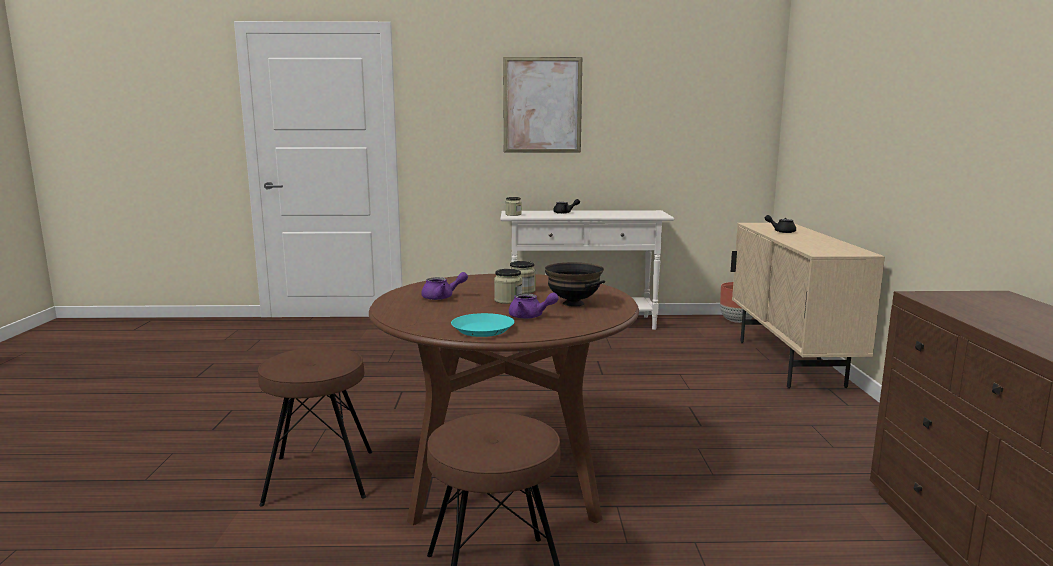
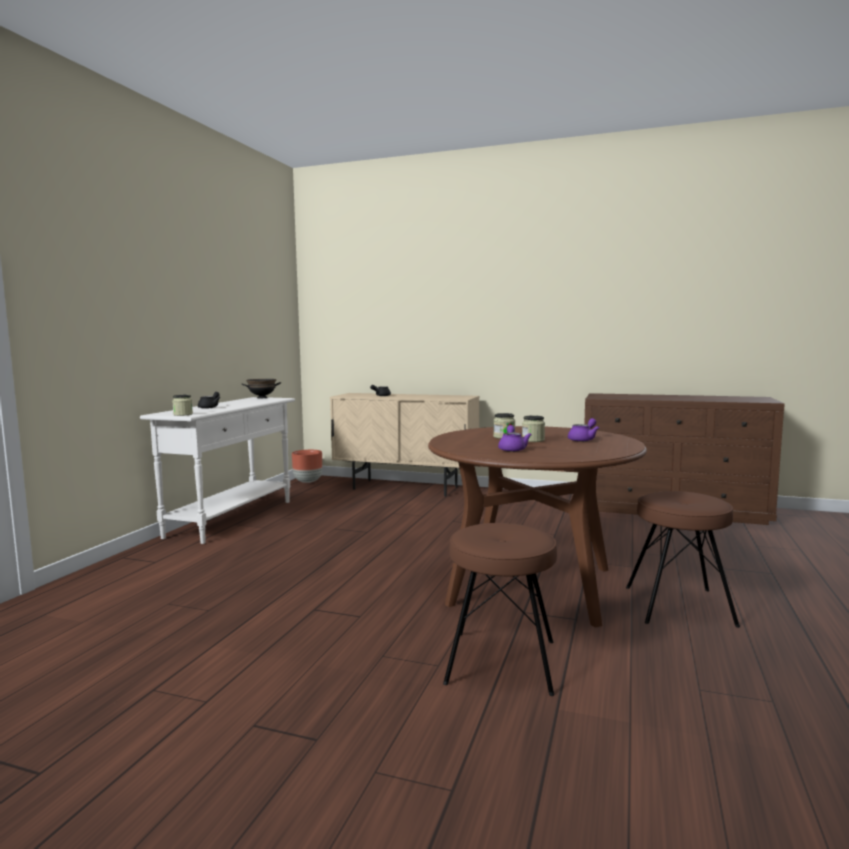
camera: 70 degrees left, 5 degrees down
turquoise plate [451,313,514,337] -> none
picture [503,57,582,152] -> none
black bowl [545,262,605,306] -> black bowl moved to [242,379,281,398]

